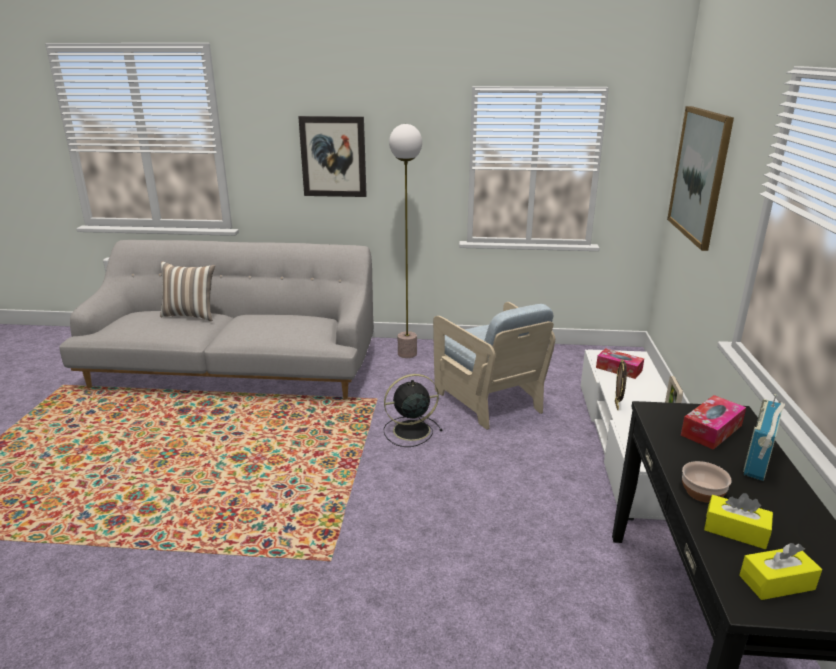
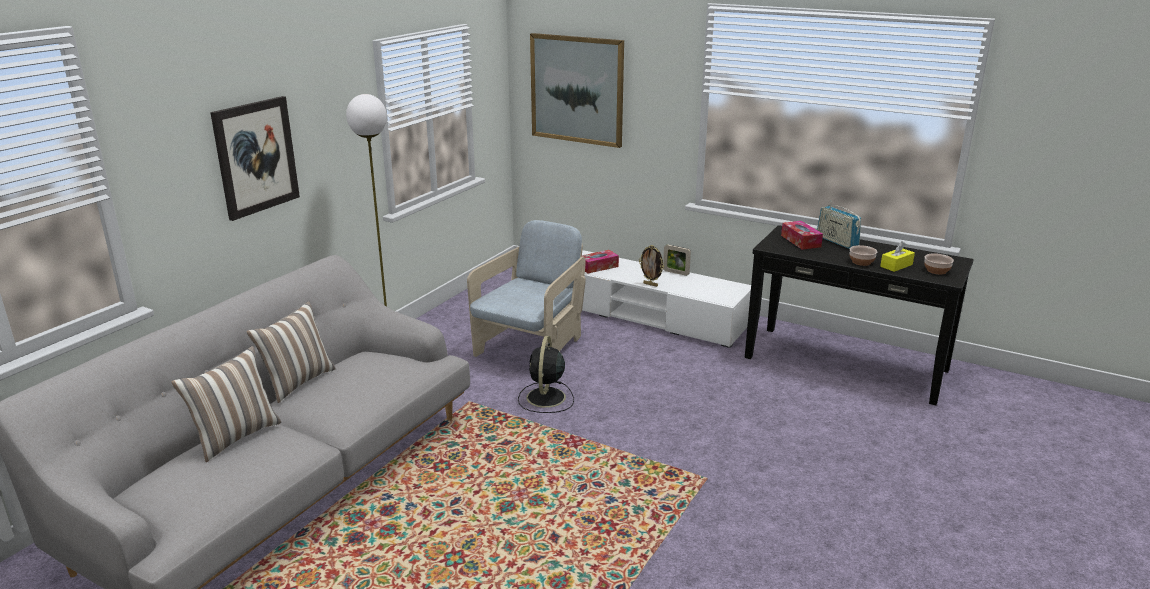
camera: 65 degrees left, 0 degrees up
beige armchair [433,302,555,430] -> beige armchair turned 60 degrees counterclockwise [467,220,586,357]
yellow tissue box [739,543,822,600] -> bowl [924,253,954,274]
none -> pillow [247,301,335,403]

